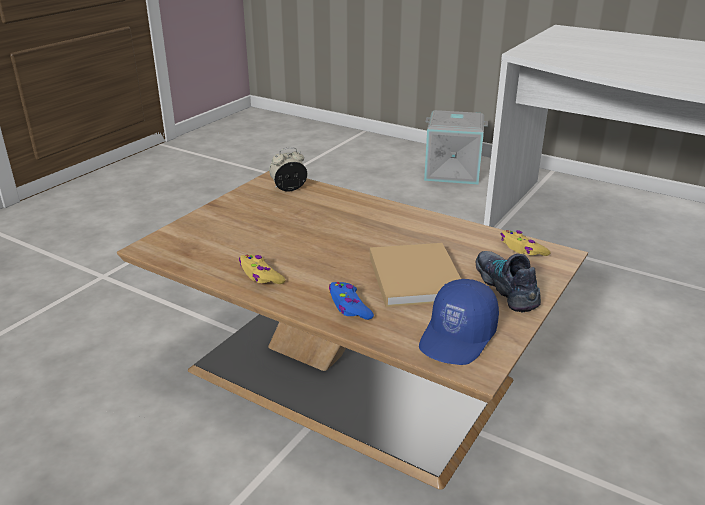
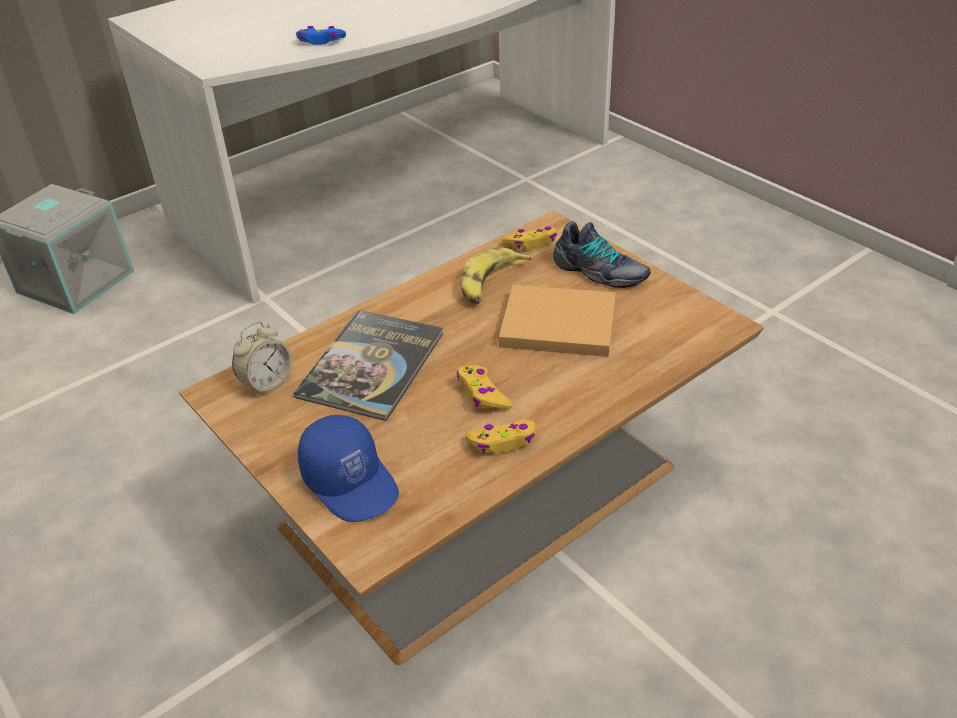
camera: 70 degrees left, 10 degrees up
alarm clock [269,147,307,191] -> alarm clock turned 135 degrees counterclockwise [232,321,292,397]
blue game controller [329,282,374,320] -> blue game controller moved to [296,26,346,45]
blue cap [419,279,499,365] -> blue cap moved to [298,415,399,522]
shoe [476,251,541,312] -> shoe turned 150 degrees counterclockwise [553,221,651,288]
none -> book [294,310,444,421]
none -> yellow game controller [457,365,512,410]
none -> banana [461,247,531,304]

